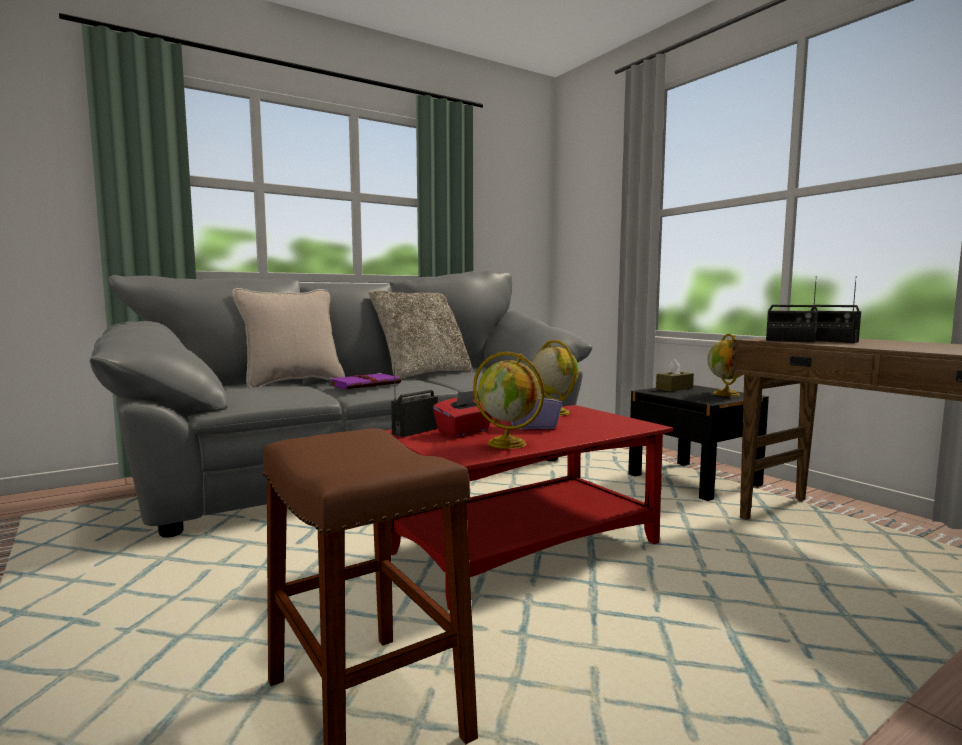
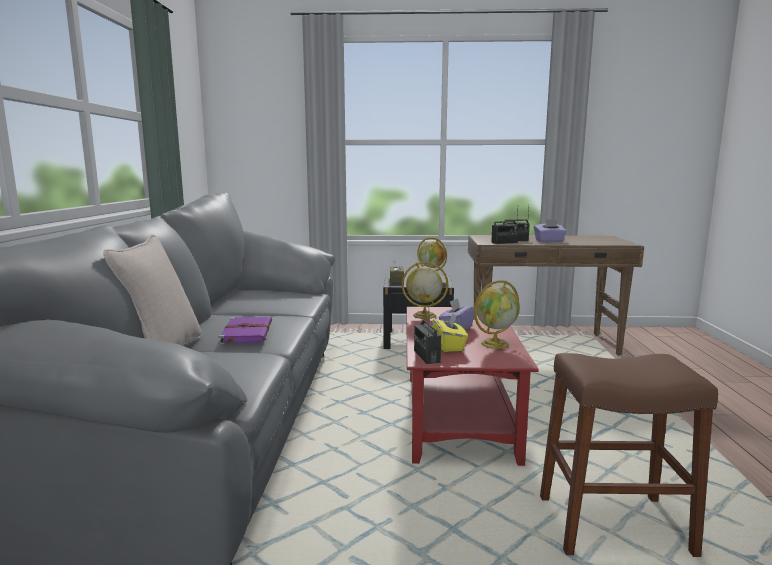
camera: 55 degrees left, 5 degrees up
beige pillow [369,290,472,379] -> none
red tissue box [433,391,492,437] -> yellow tissue box [432,313,468,352]
none -> purple tissue box [534,220,567,242]

